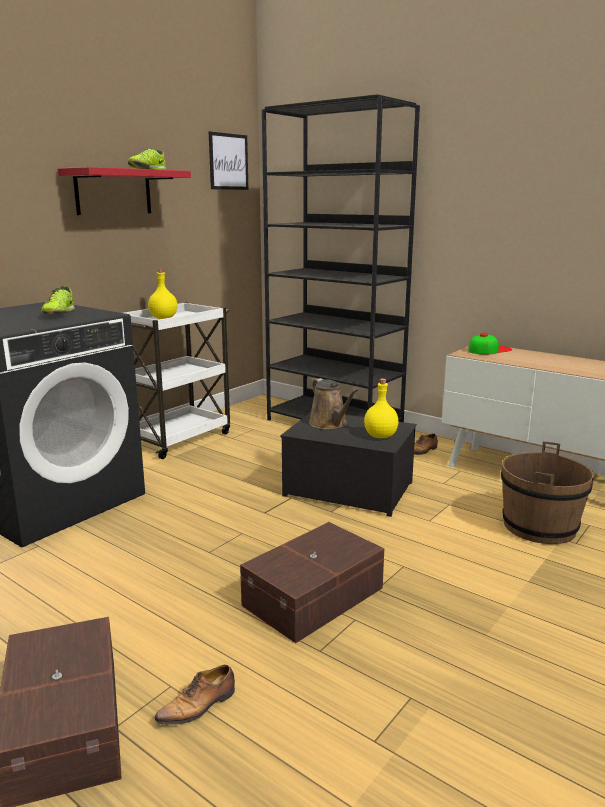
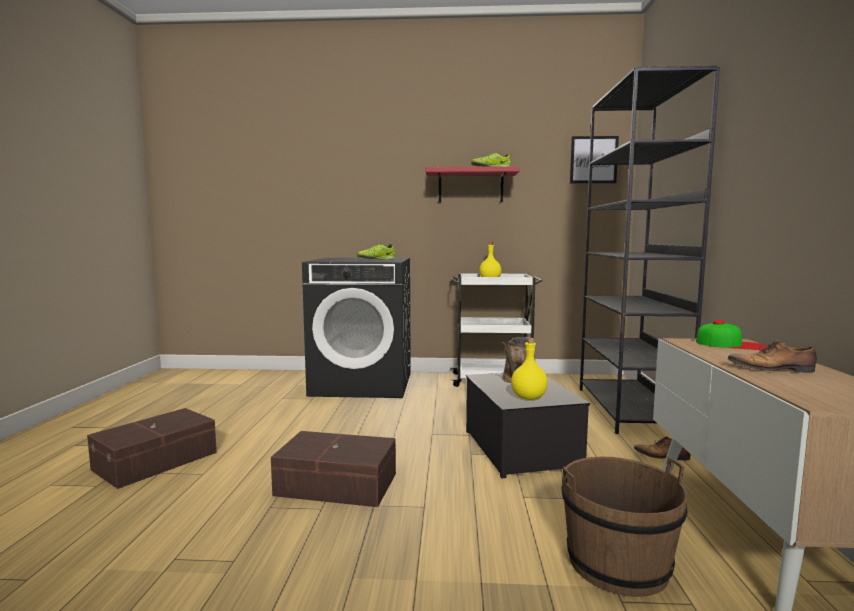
camera: 55 degrees right, 10 degrees down
shoe [154,665,235,725] -> shoe moved to [727,341,817,373]

